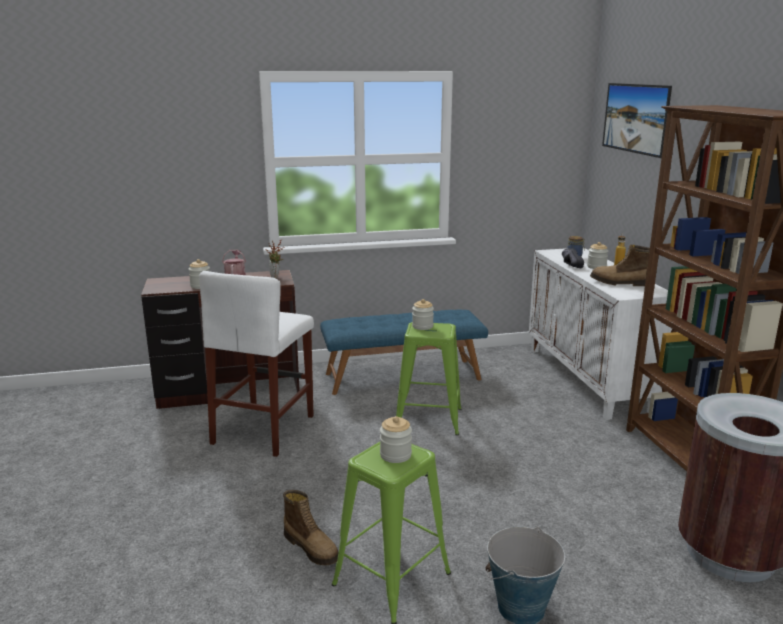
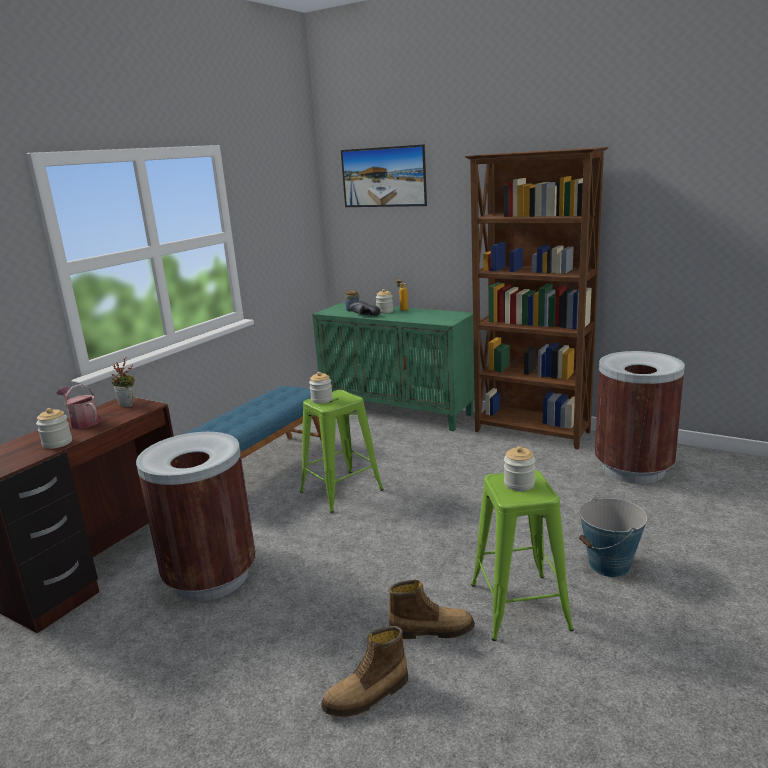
camera: 45 degrees left, 0 degrees up
white stool [199,271,314,457] -> brown trash can [136,432,256,601]
white cabinet [529,247,672,420] -> green cabinet [312,303,474,431]
boot [590,245,650,286] -> boot moved to [321,626,408,717]

